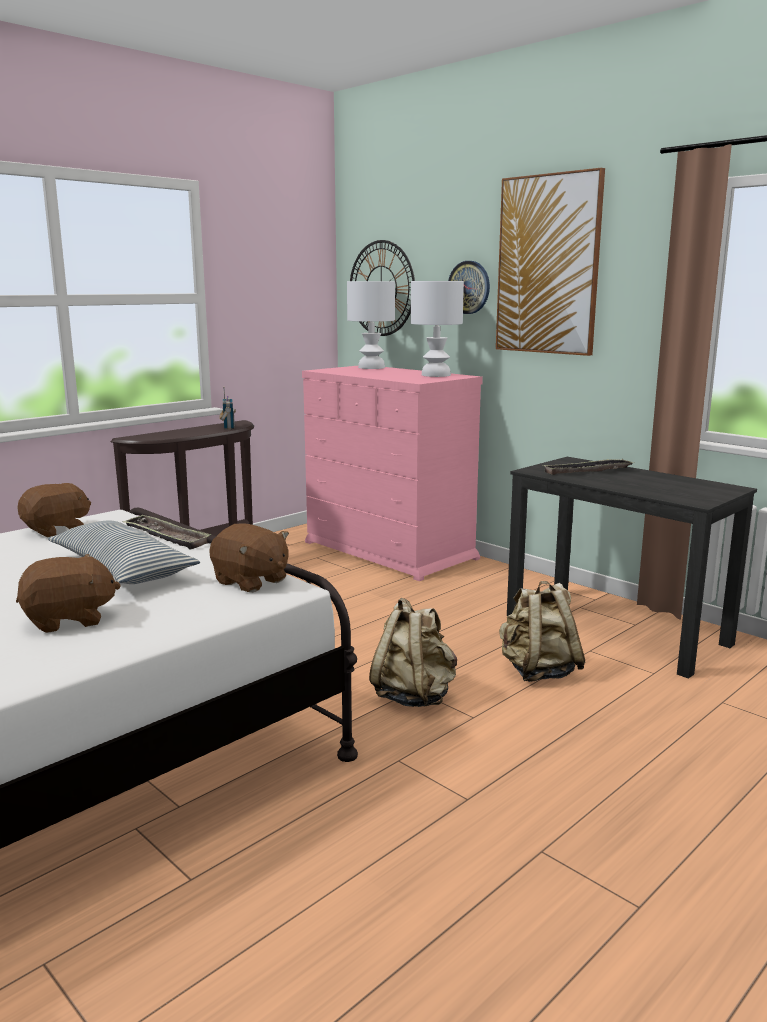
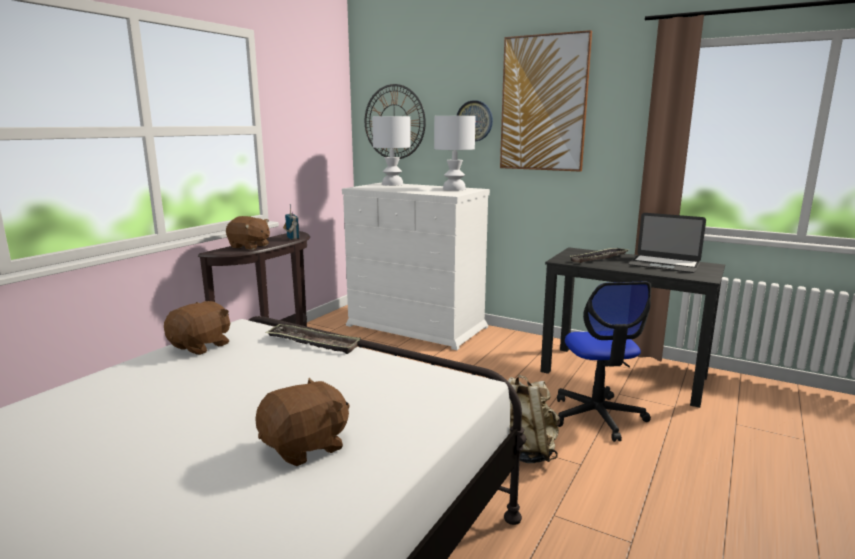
camera: 15 degrees left, 0 degrees up
pillow [48,520,200,584] -> none
brown plush toy [209,523,289,592] -> brown plush toy moved to [226,216,270,250]
pink dresser [302,366,483,581] -> white dresser [342,182,490,350]
beige backpack [499,581,585,682] -> office chair [557,282,651,442]
none -> laptop [628,213,706,273]

